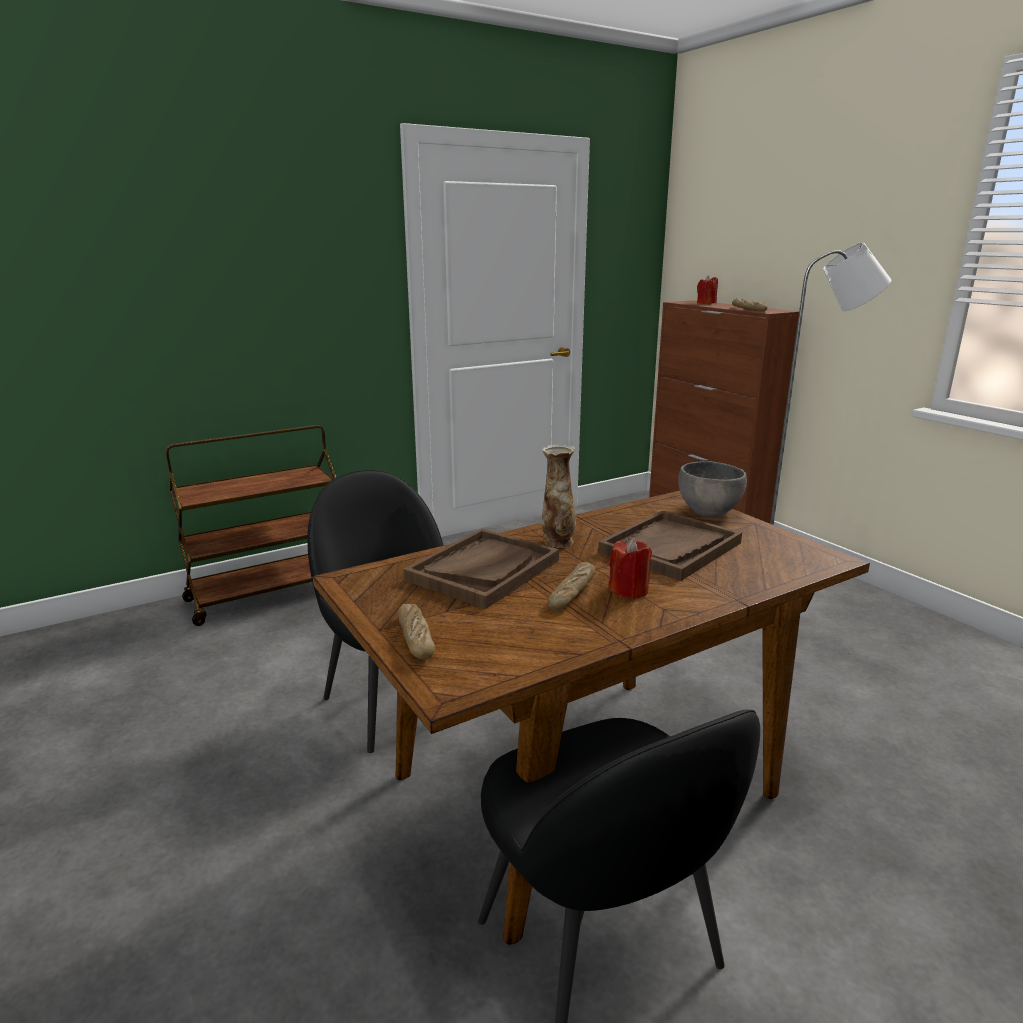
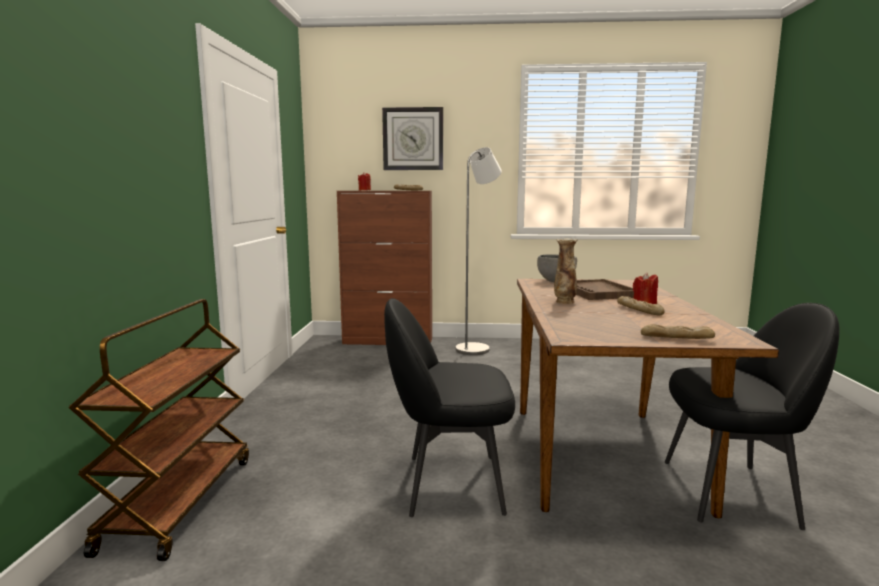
camera: 55 degrees left, 10 degrees down
brown tray [403,529,559,609] -> none
none -> wall clock [382,107,443,170]

